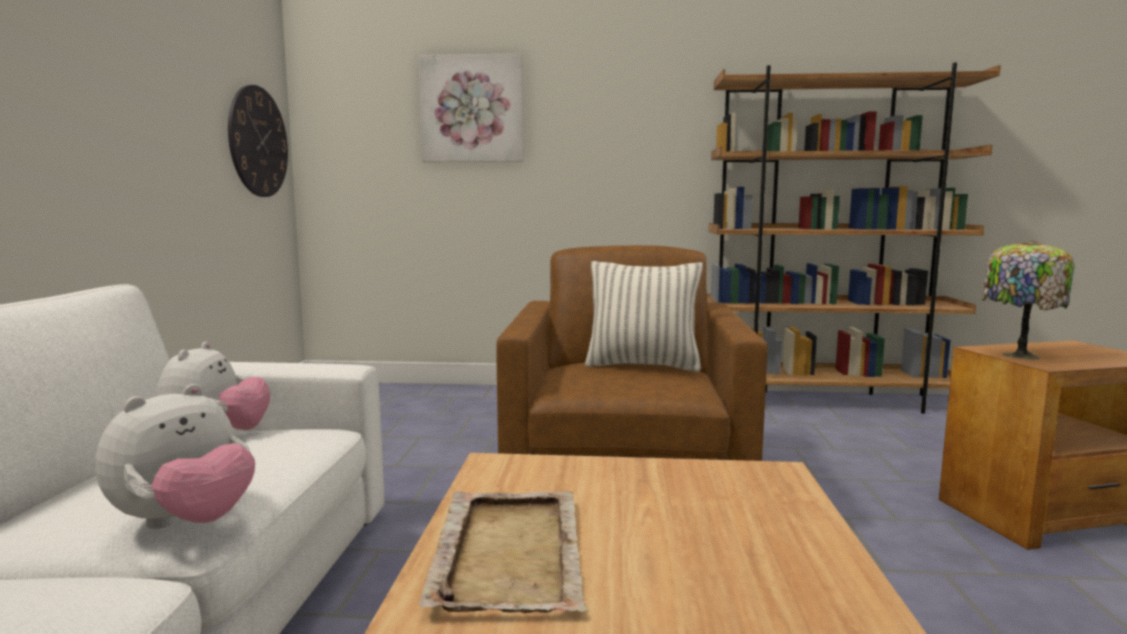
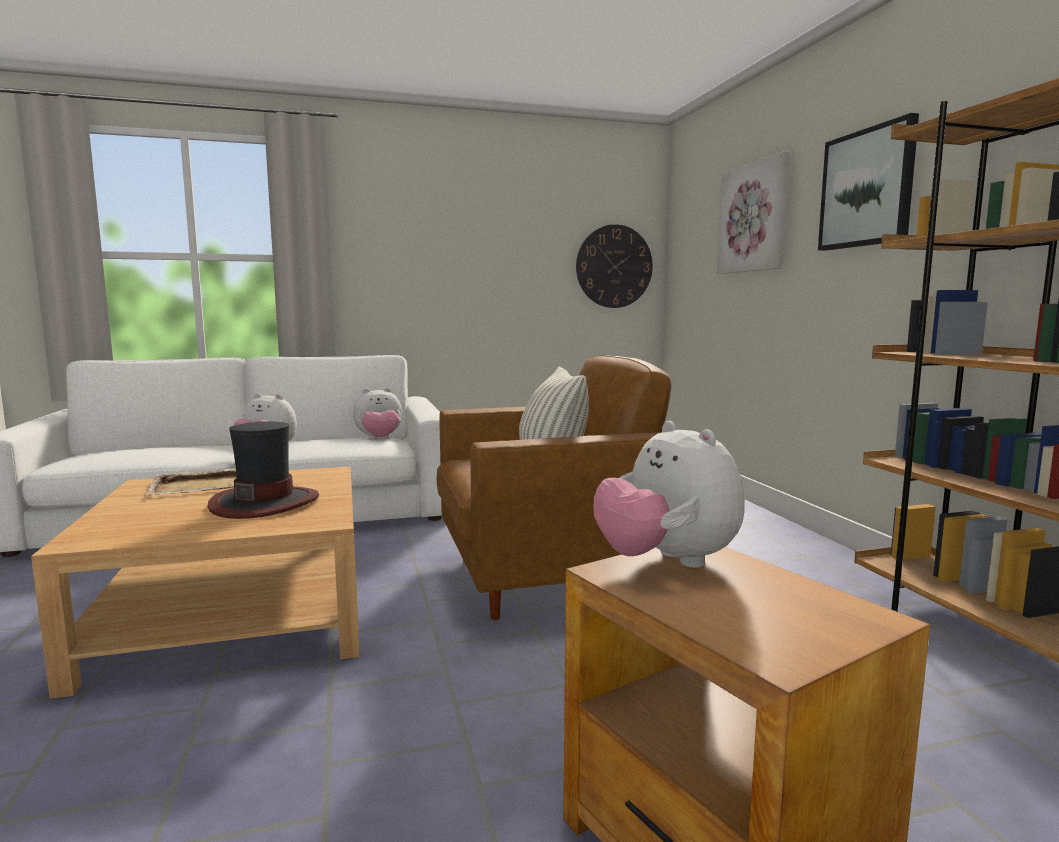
camera: 70 degrees right, 0 degrees up
table lamp [982,241,1075,360] -> plush toy [593,421,745,568]
none -> hat [207,421,319,519]
none -> picture [818,113,919,251]

